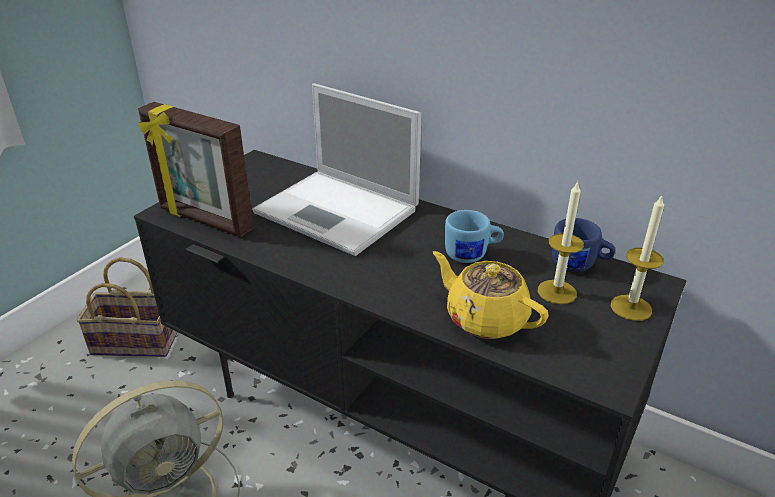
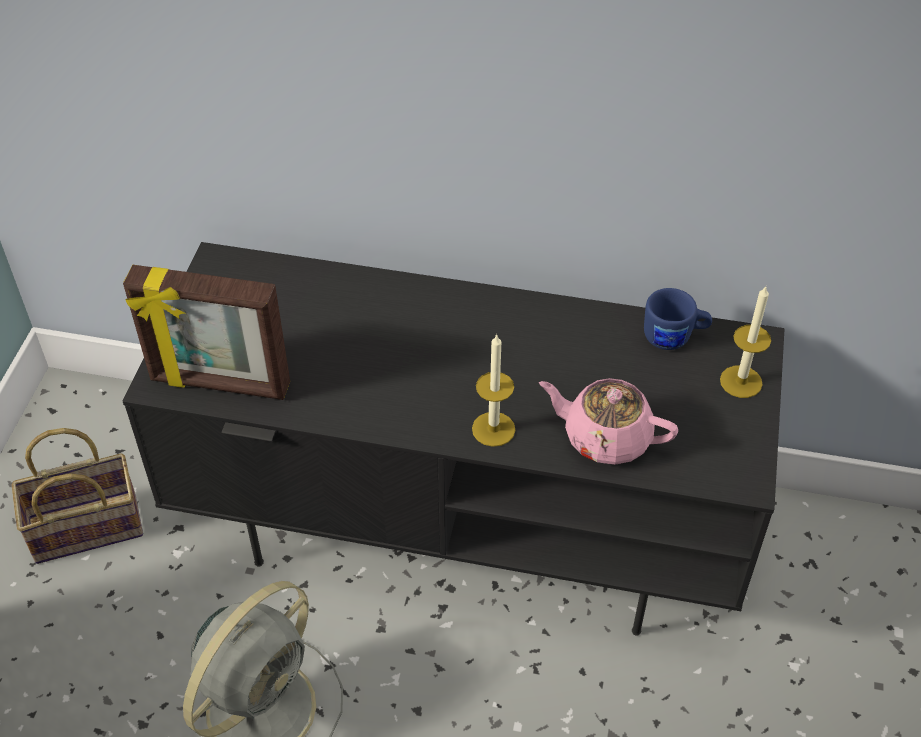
camera: 20 degrees left, 15 degrees up
laptop [252,83,422,256] -> none
yellow teapot [433,251,549,339] -> pink teapot [539,378,678,465]
blue mug [445,210,504,263] -> none
candle [538,180,584,304] -> candle moved to [472,334,515,447]

